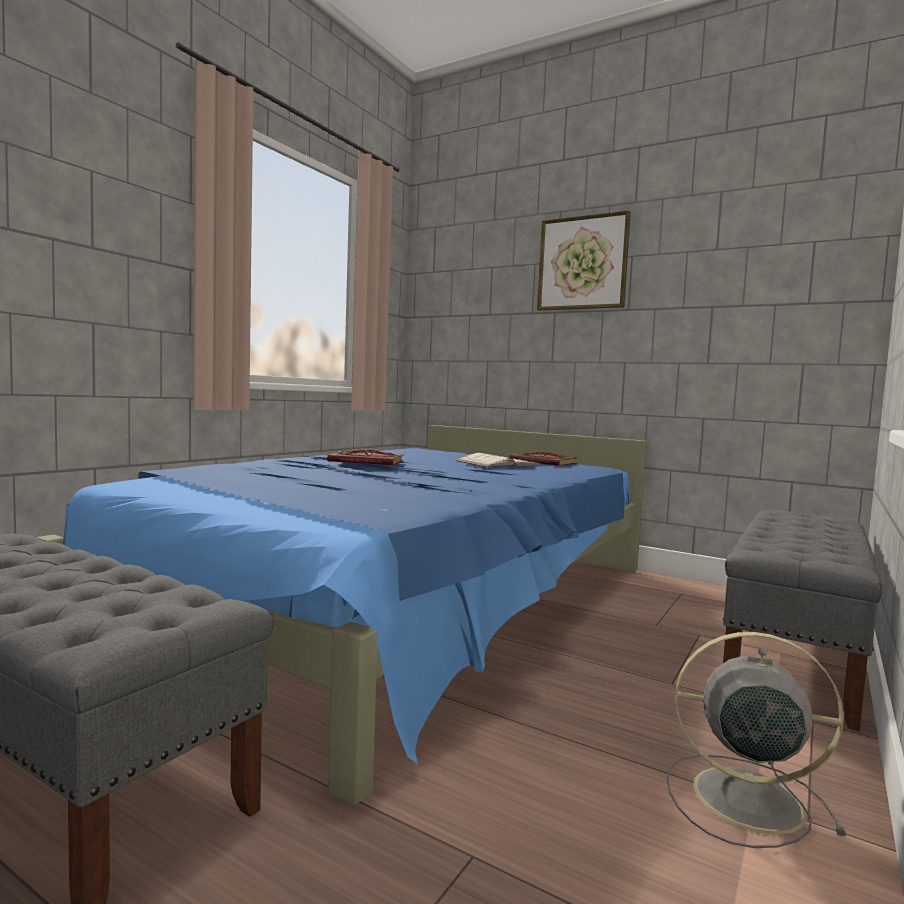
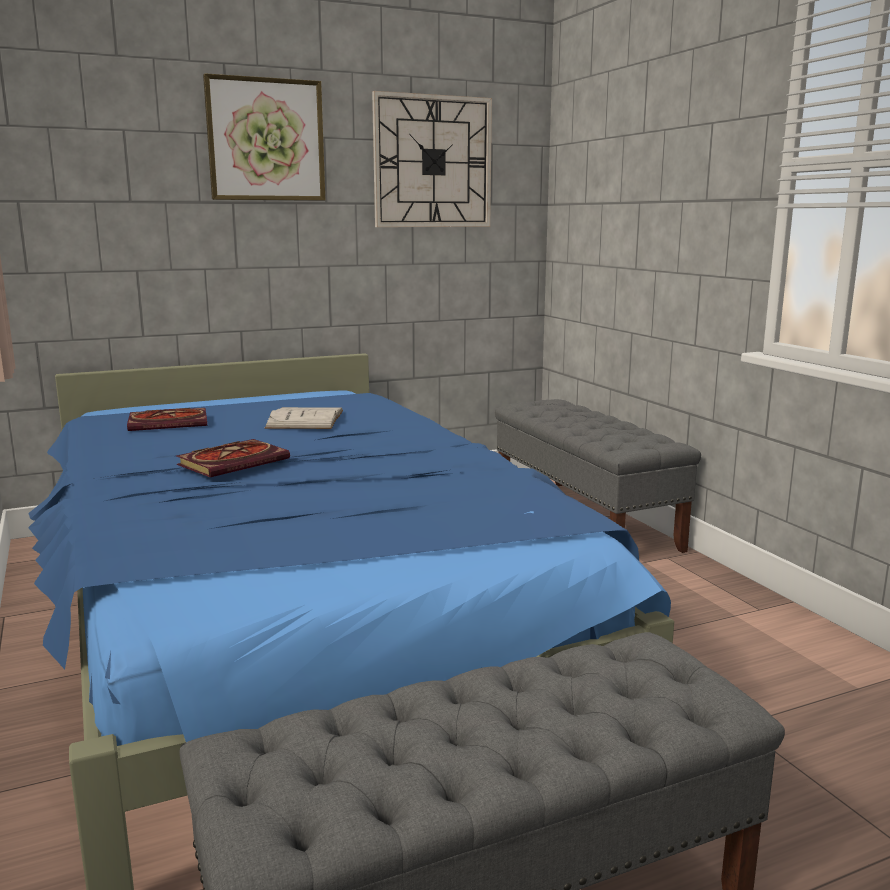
camera: 55 degrees left, 10 degrees up
book [509,452,577,466] -> book moved to [127,408,207,431]
grey fan [667,632,846,848] -> none
none -> wall clock [372,91,492,227]

